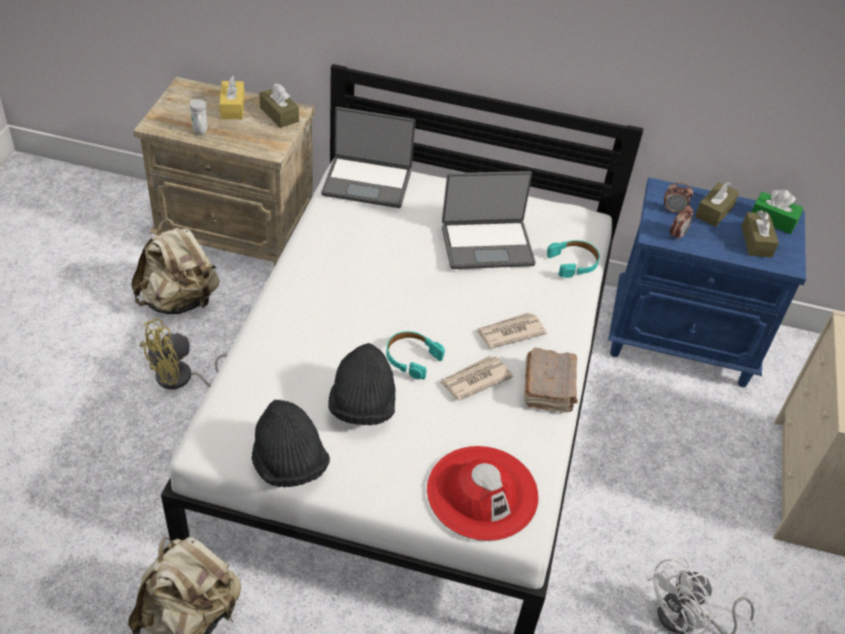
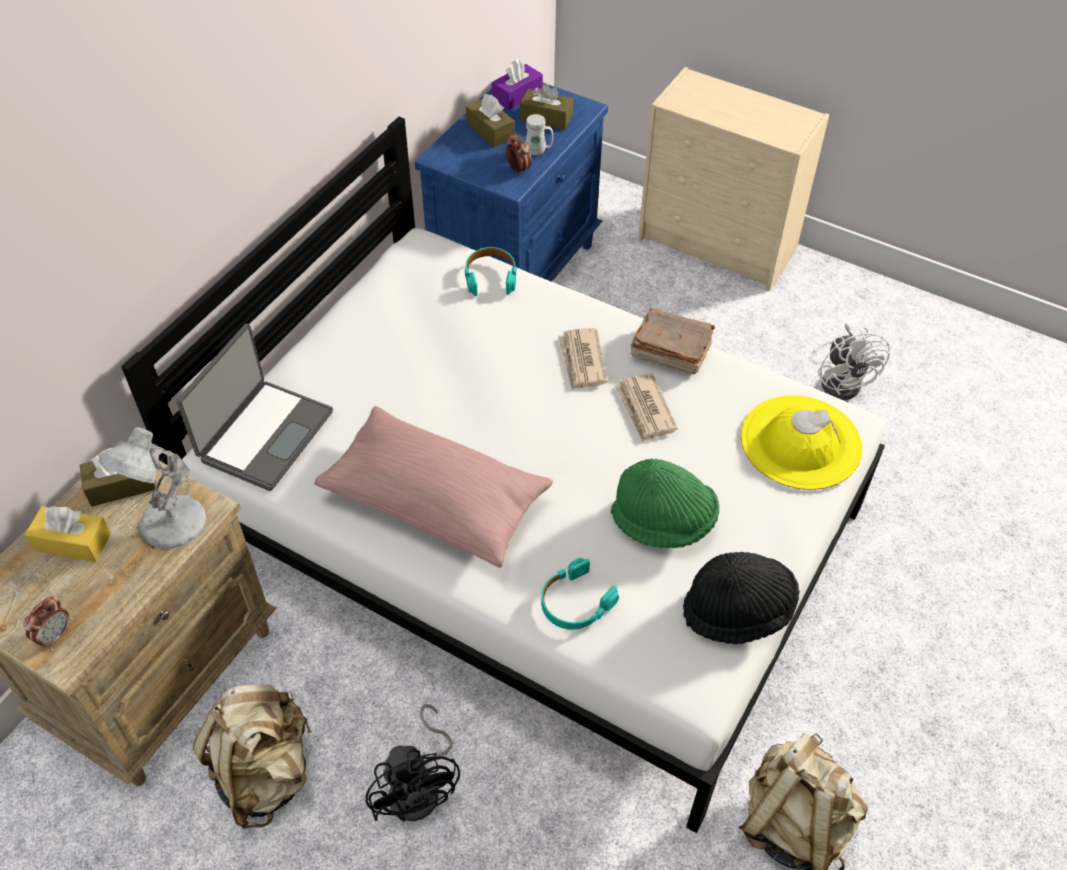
camera: 70 degrees left, 5 degrees up
yellow fan [140,318,227,390] -> black fan [365,704,460,821]
white mug [189,99,208,134] -> white mug moved to [526,114,553,155]
black hat [328,343,396,425] -> green hat [611,459,719,548]
turquoise headphones [386,331,445,380] -> turquoise headphones moved to [541,558,619,630]
red hat [427,446,539,541] -> yellow hat [741,395,862,490]
laptop [442,171,536,269] -> none
alarm clock [664,182,693,213] -> alarm clock moved to [24,596,69,649]
green tissue box [752,190,803,234] -> purple tissue box [492,59,543,110]
none -> white table lamp [98,427,206,549]
none -> pink pillow [314,406,553,568]

